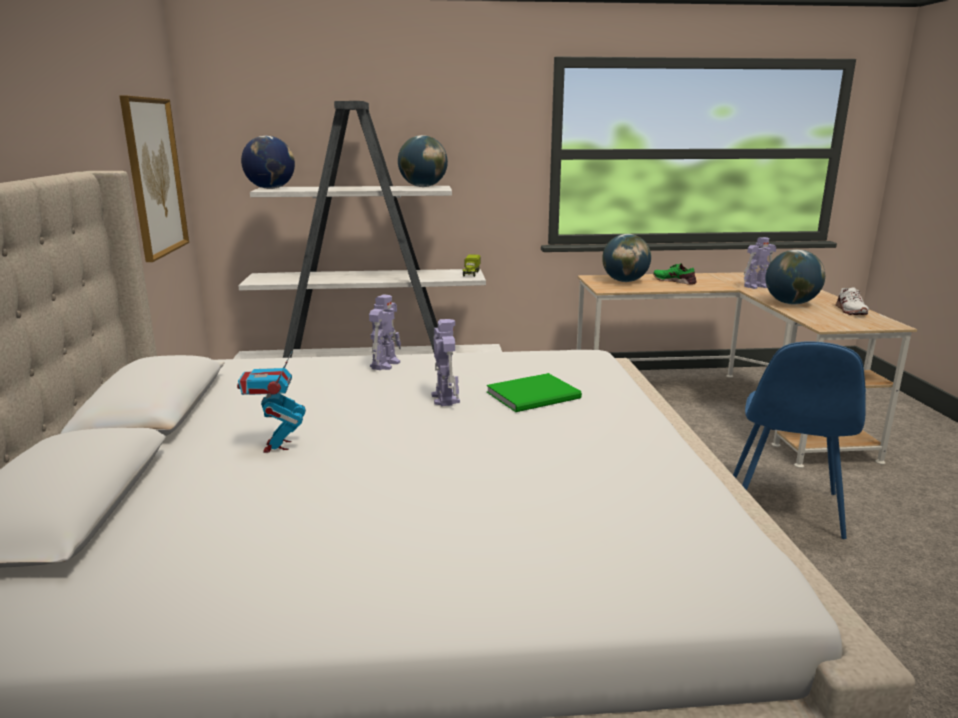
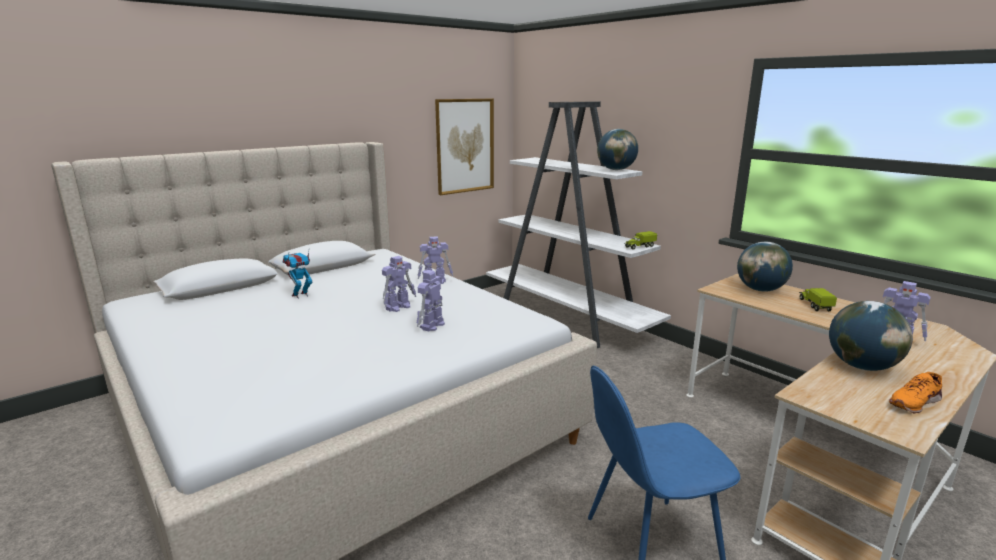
camera: 55 degrees right, 0 degrees up
globe [241,136,295,189] -> none
green book [486,373,582,412] -> toy robot [417,270,445,331]
green shoe [653,263,696,285] -> toy truck [799,288,837,311]
white shoe [836,288,869,315] -> orange shoe [889,372,942,413]

